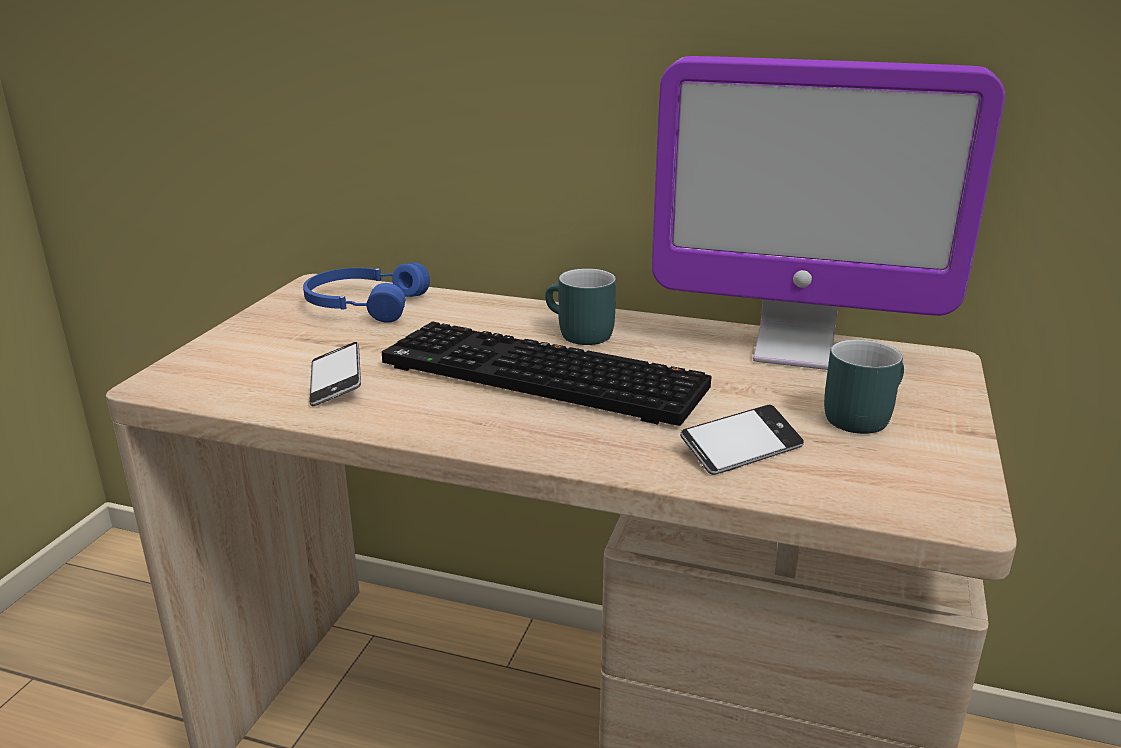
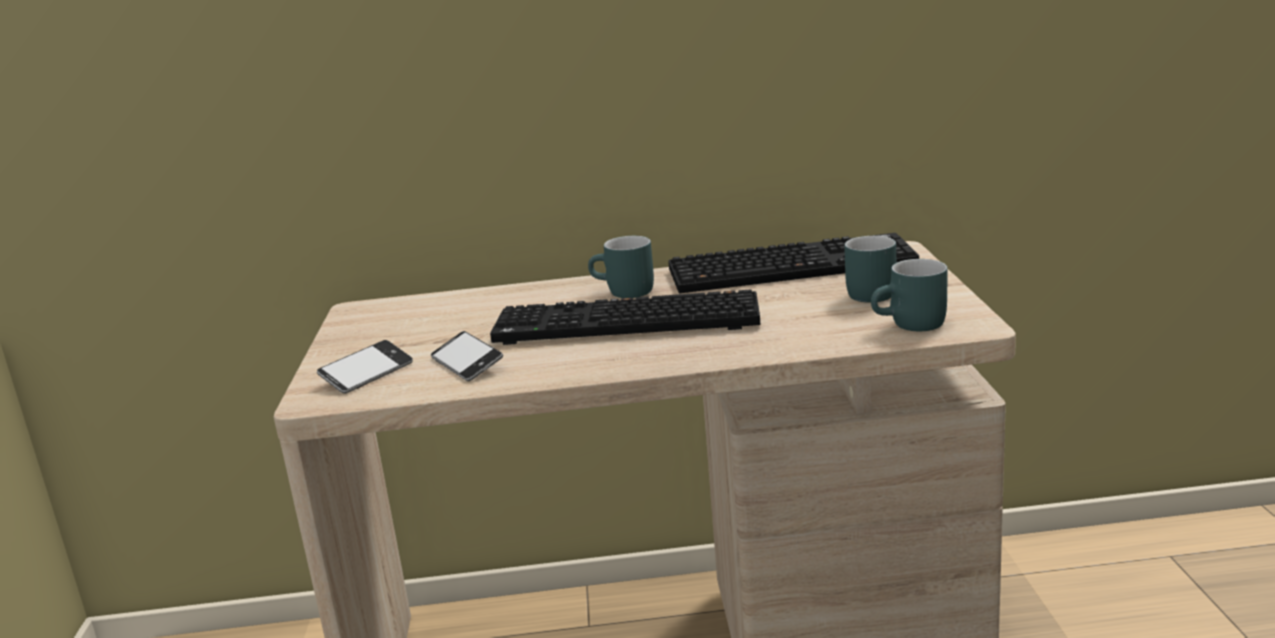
camera: 20 degrees left, 5 degrees down
blue headphones [303,263,430,323] -> none
monitor [652,56,1005,370] -> keyboard [668,233,919,293]
phone [680,404,804,475] -> phone moved to [317,340,413,393]
none -> turquoise mug [871,259,948,331]

